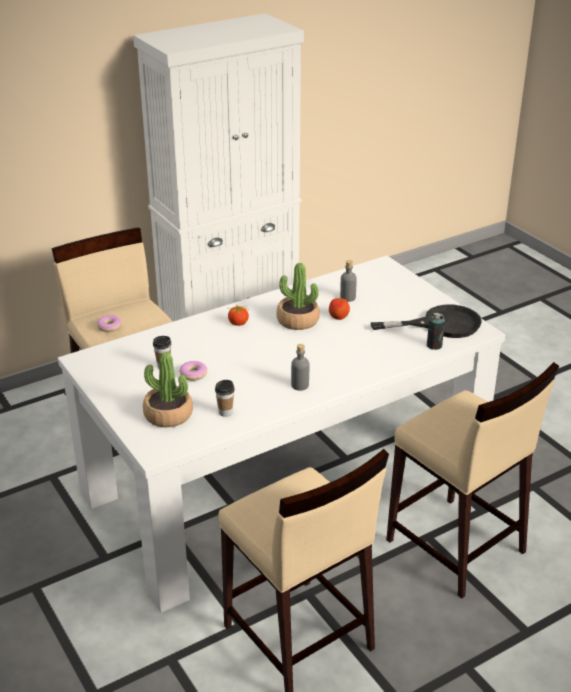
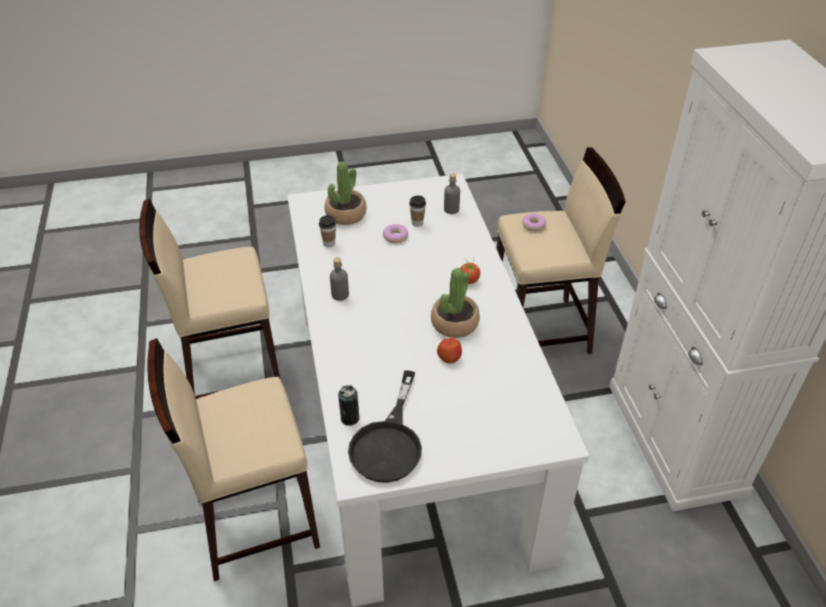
camera: 110 degrees right, 10 degrees up
grey bottle [340,260,357,302] -> grey bottle moved to [444,173,460,214]

